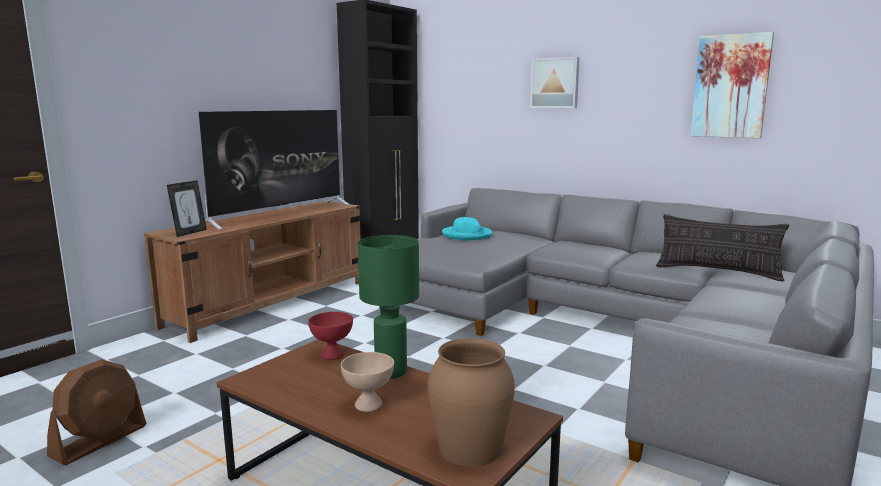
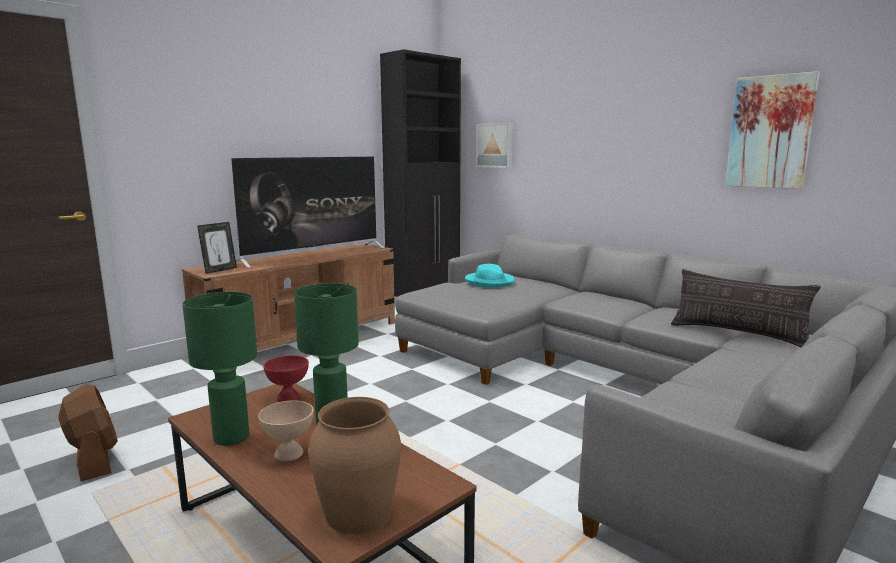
camera: 10 degrees right, 0 degrees up
brown fan [47,359,146,465] -> brown fan turned 75 degrees counterclockwise [59,384,118,481]
picture [530,57,580,108] -> picture moved to [476,123,513,168]
none -> green table lamp [182,292,257,446]

